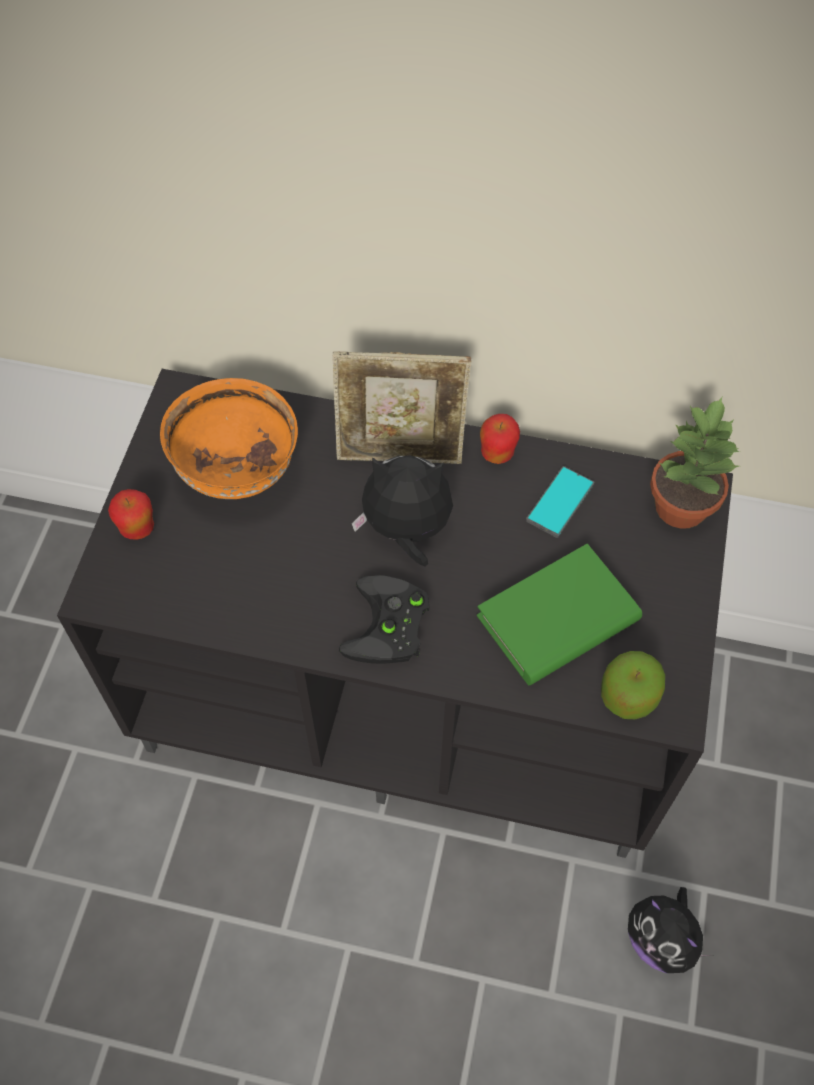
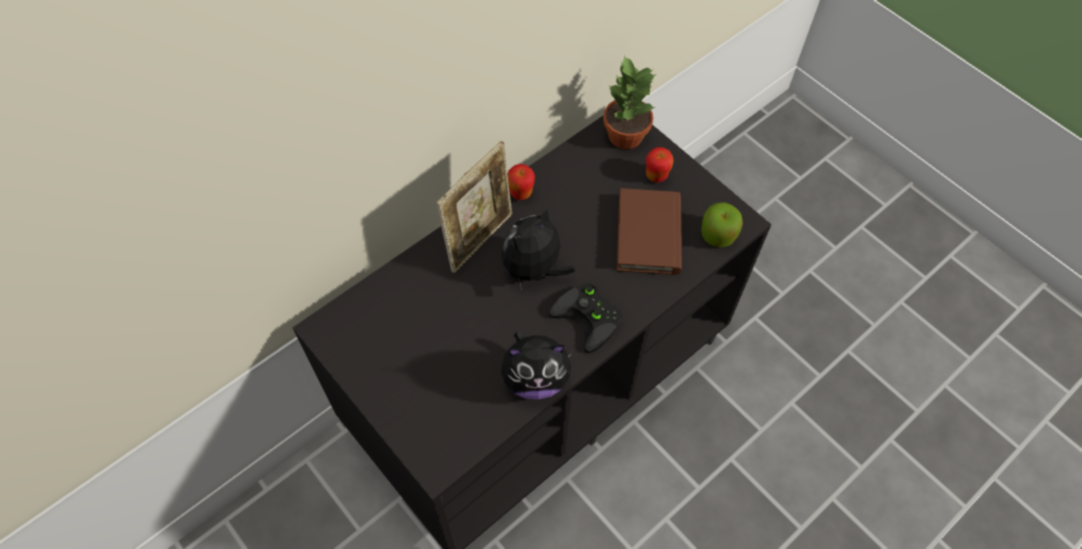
camera: 55 degrees left, 0 degrees up
apple [108,489,154,540] -> apple moved to [646,147,674,183]
orange bowl [160,378,298,499] -> none
green book [477,544,642,685] -> brown book [617,188,682,275]
phone [526,466,594,538] -> none
plush toy [628,887,715,973] -> plush toy moved to [501,331,575,400]

